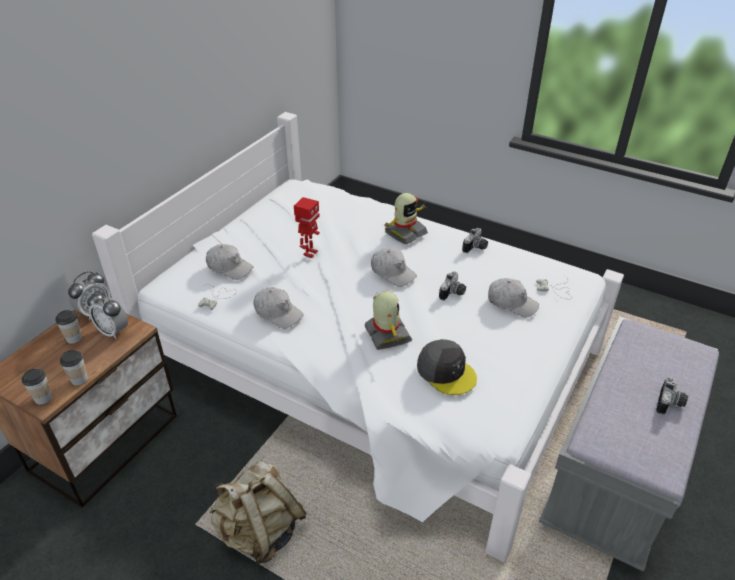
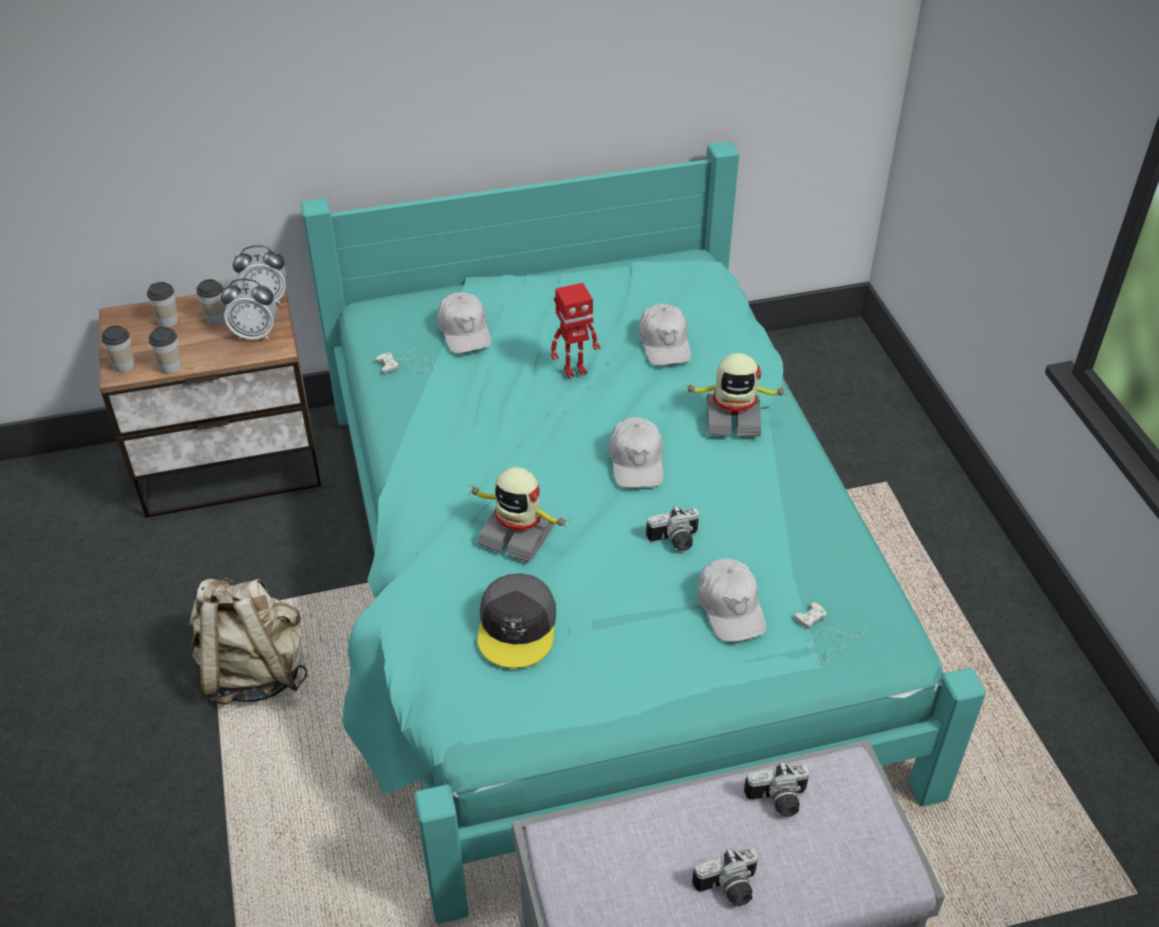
camera: 45 degrees right, 5 degrees up
alarm clock [87,291,128,339] -> alarm clock turned 75 degrees counterclockwise [221,279,278,340]
white bed [92,112,624,562] -> turquoise bed [300,141,986,924]
white cap [253,287,304,329] -> white cap moved to [638,304,691,366]
toy robot [365,291,412,350] -> toy robot turned 90 degrees clockwise [468,467,570,563]
camera [462,228,488,253] -> camera moved to [744,762,809,817]
none -> cup [147,282,178,328]

